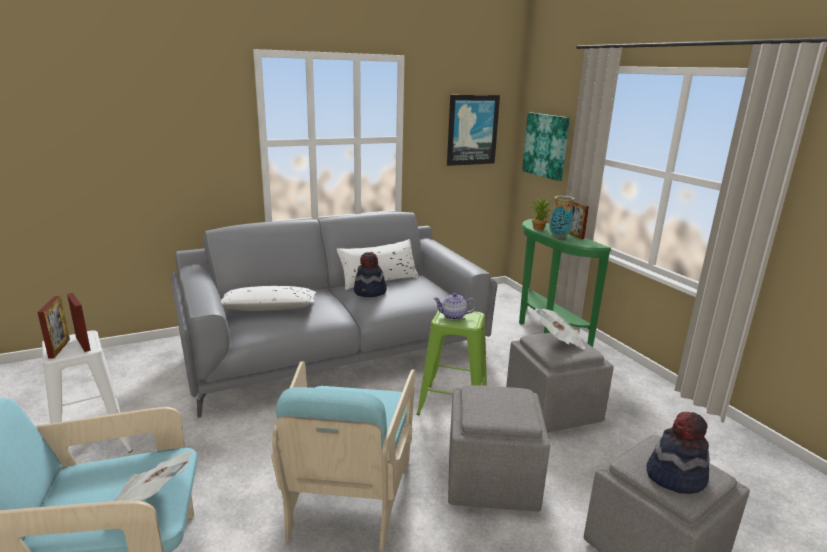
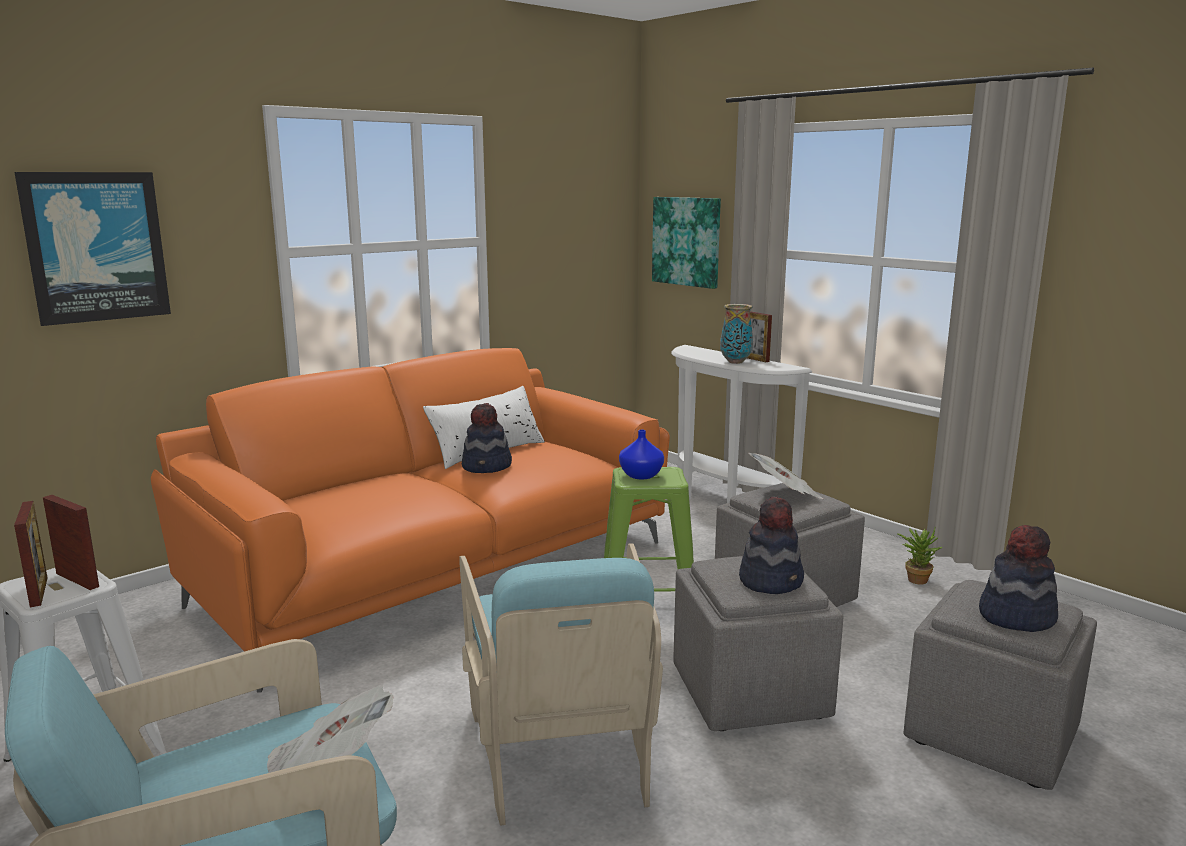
camera: 15 degrees left, 5 degrees down
grey sofa [171,212,497,418] -> orange sofa [151,348,670,693]
white pillow [221,286,316,311] -> none
teapot [434,293,476,320] -> blue vase [619,430,664,479]
picture [447,95,500,166] -> picture moved to [15,172,171,326]
green console table [519,219,612,347] -> white console table [671,345,812,503]
potted plant [530,198,552,230] -> potted plant moved to [897,528,942,585]
none -> hat [739,497,804,594]

